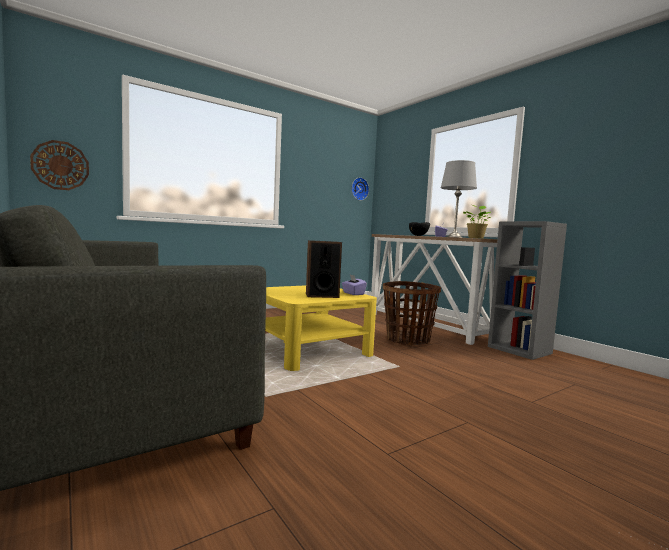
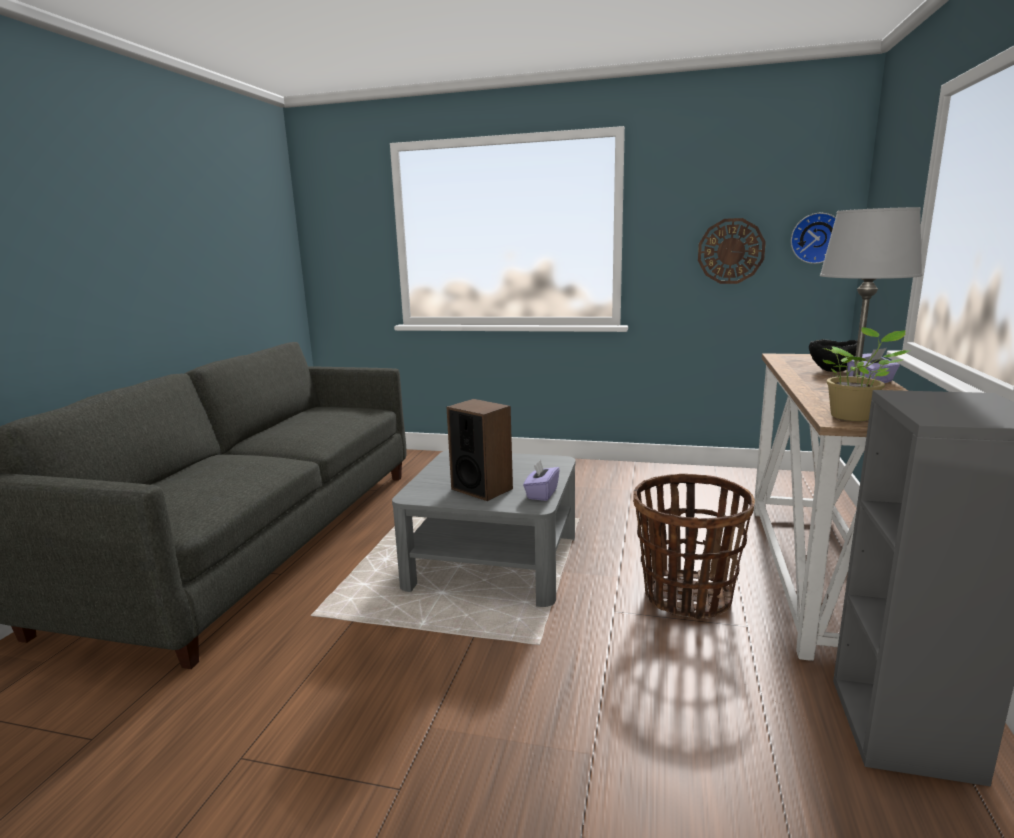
camera: 50 degrees right, 10 degrees up
wall clock [30,140,89,190] -> wall clock moved to [698,218,766,284]
yellow coffee table [265,285,377,371] -> grey coffee table [392,450,575,607]

